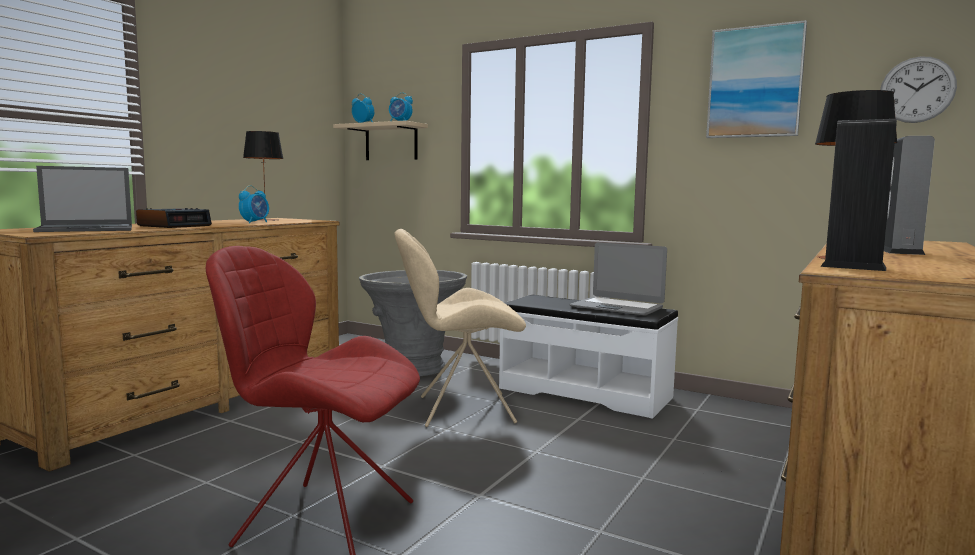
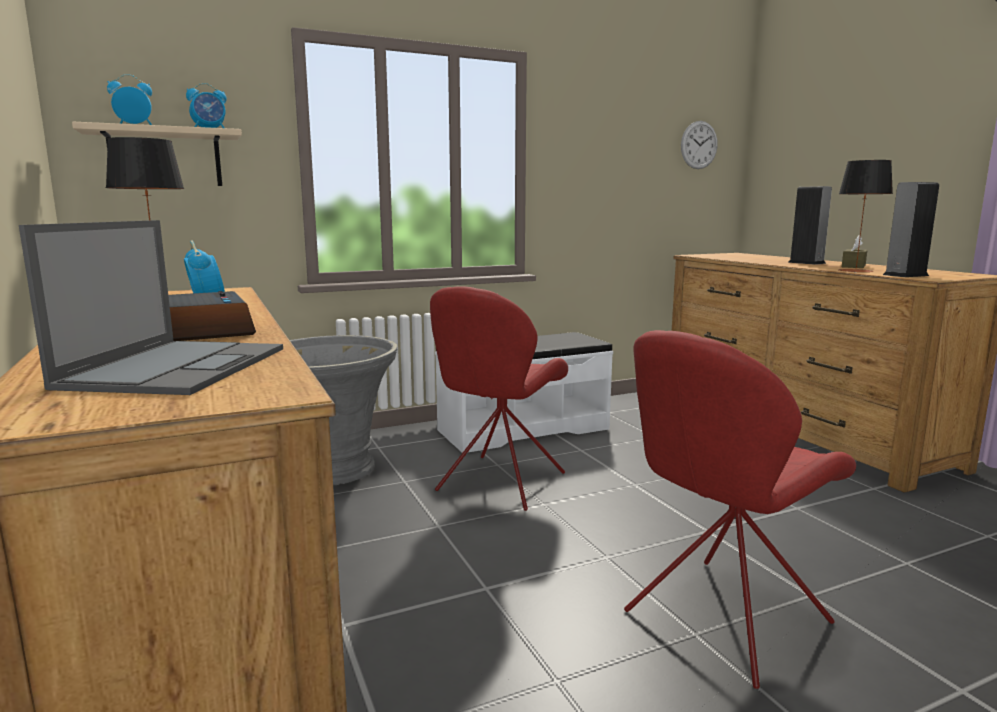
camera: 55 degrees left, 5 degrees up
beige chair [395,229,526,427] -> red chair [430,286,568,511]
laptop [570,242,667,315] -> none
picture [706,20,807,138] -> none
none -> brown tissue box [842,235,868,268]

